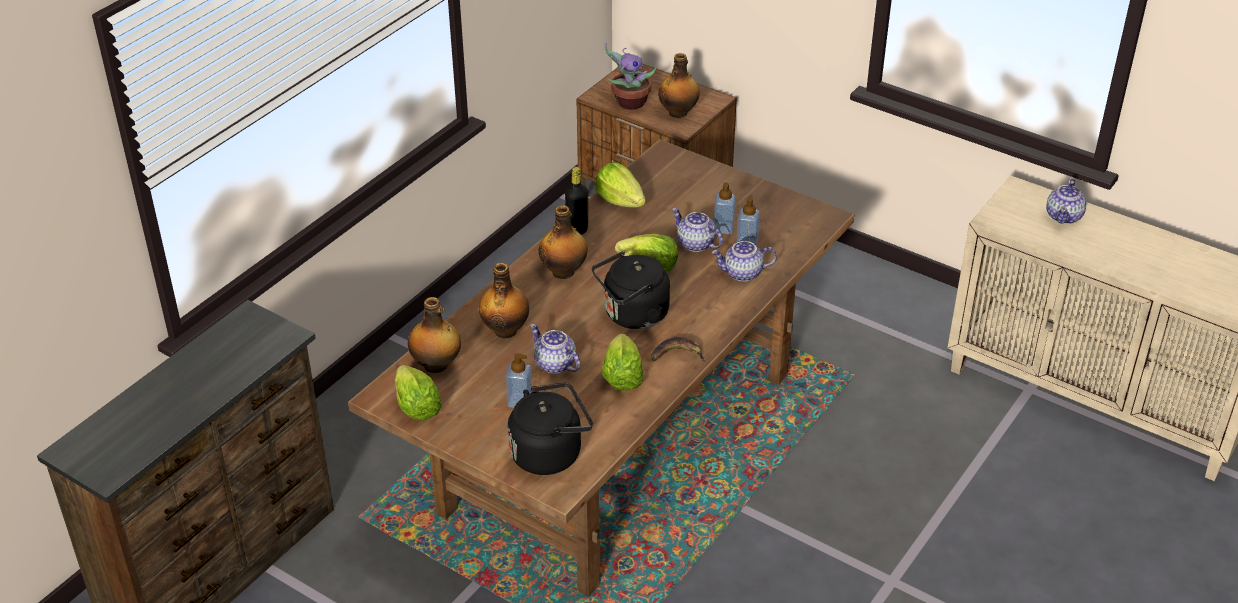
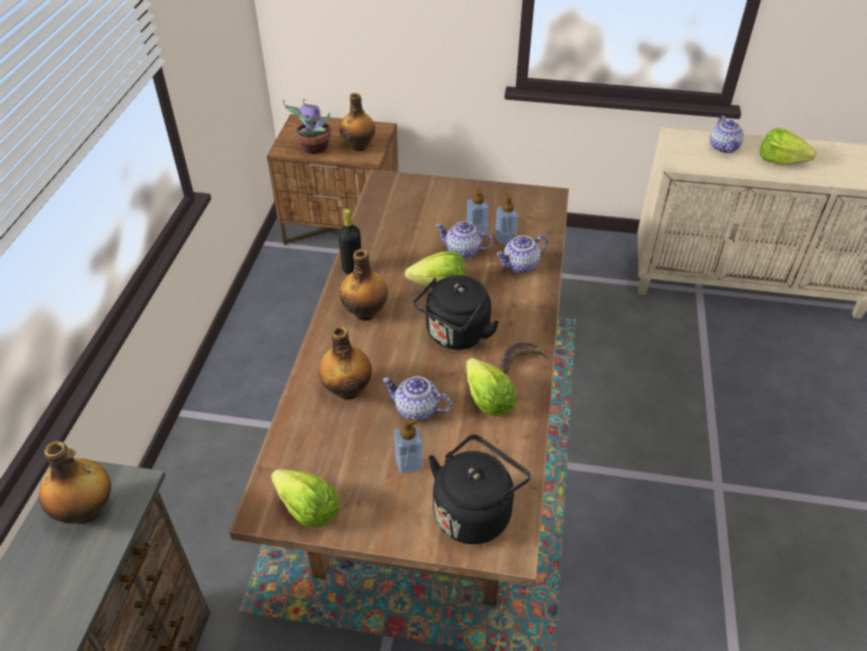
camera: 25 degrees left, 5 degrees up
bottle [408,297,461,373] -> bottle moved to [39,441,111,524]
lettuce [596,162,645,208] -> lettuce moved to [760,128,816,165]

